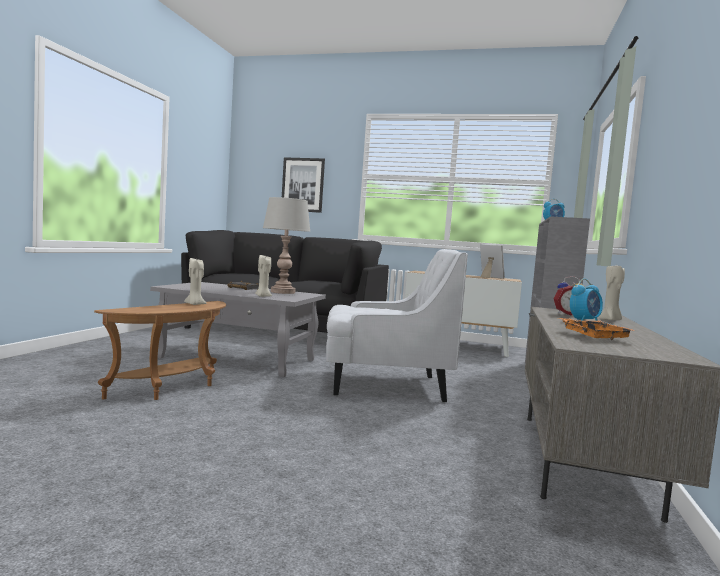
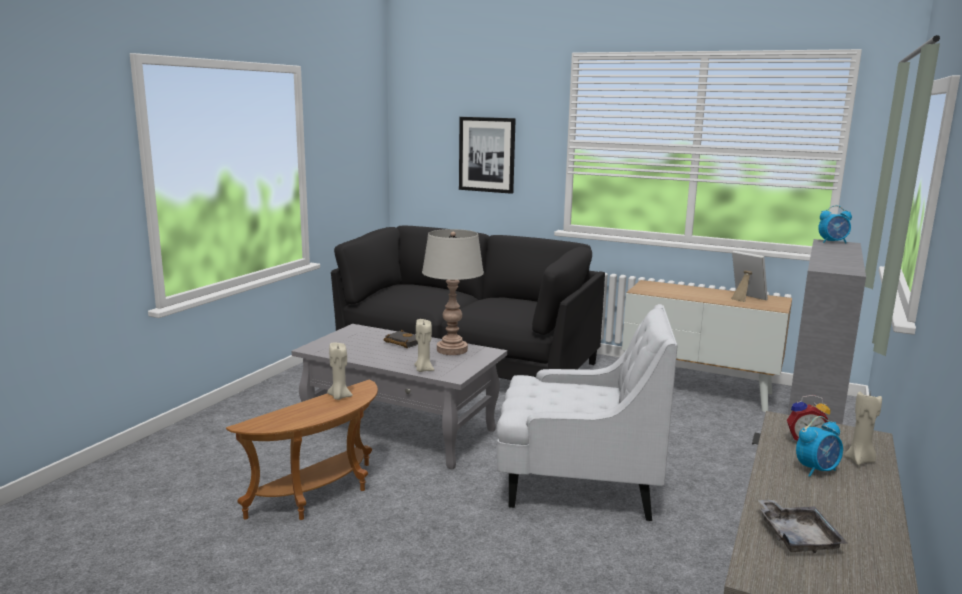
camera: 10 degrees right, 10 degrees up
orange tray [559,318,635,340] -> grey tray [758,499,847,553]

